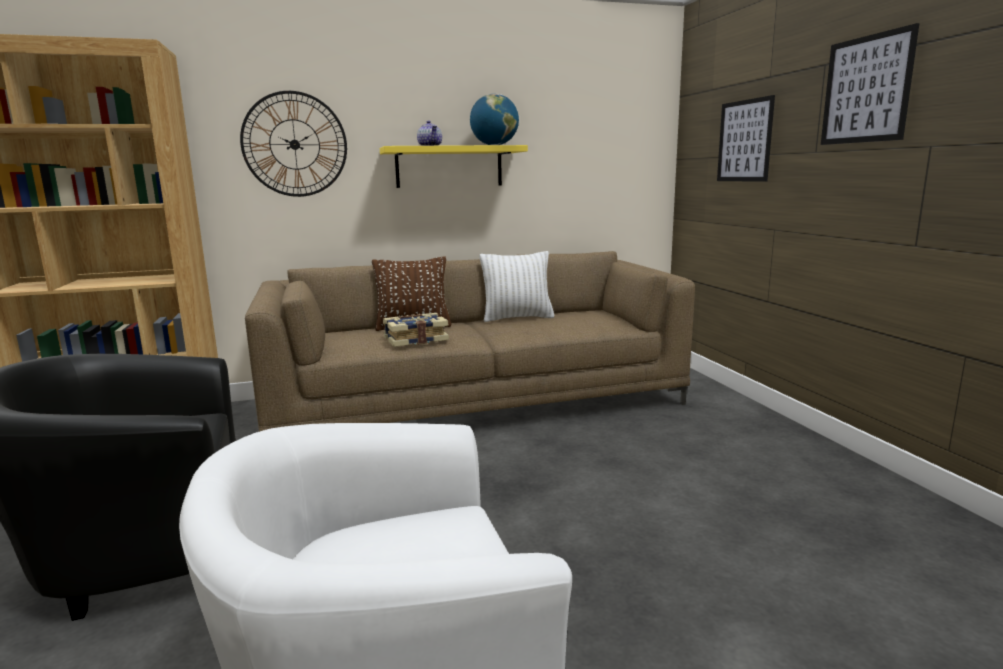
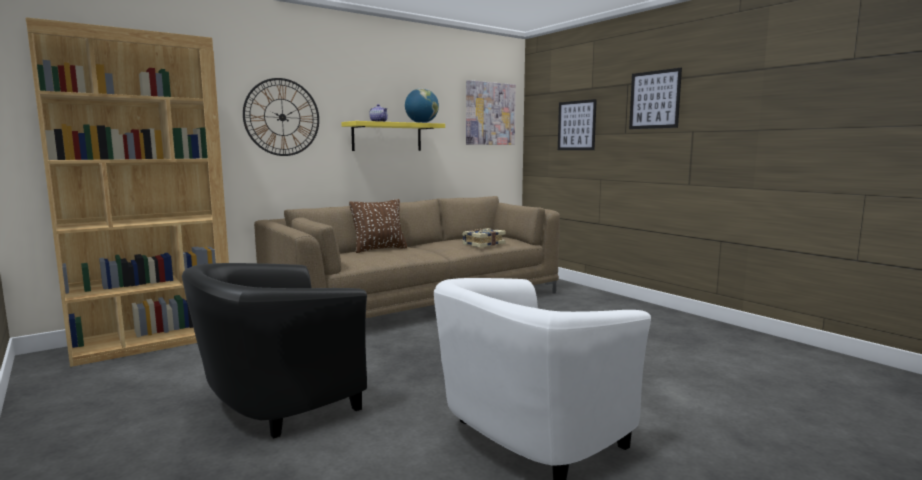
camera: 20 degrees left, 5 degrees down
book [383,313,449,347] -> book moved to [462,228,506,248]
white pillow [480,251,555,322] -> none
none -> picture [466,80,516,145]

